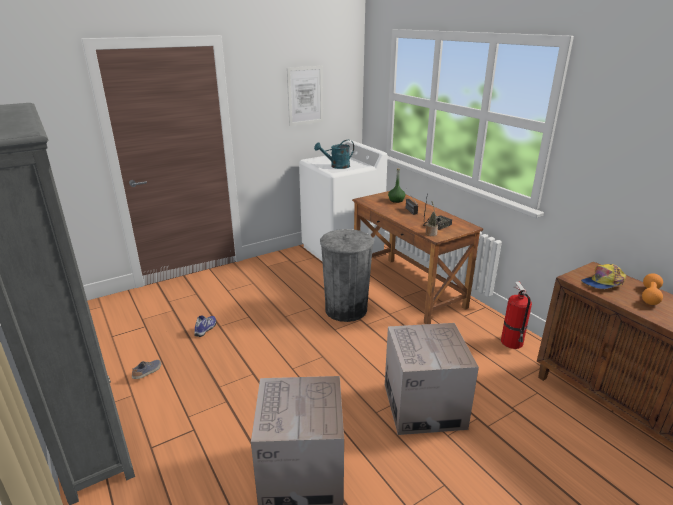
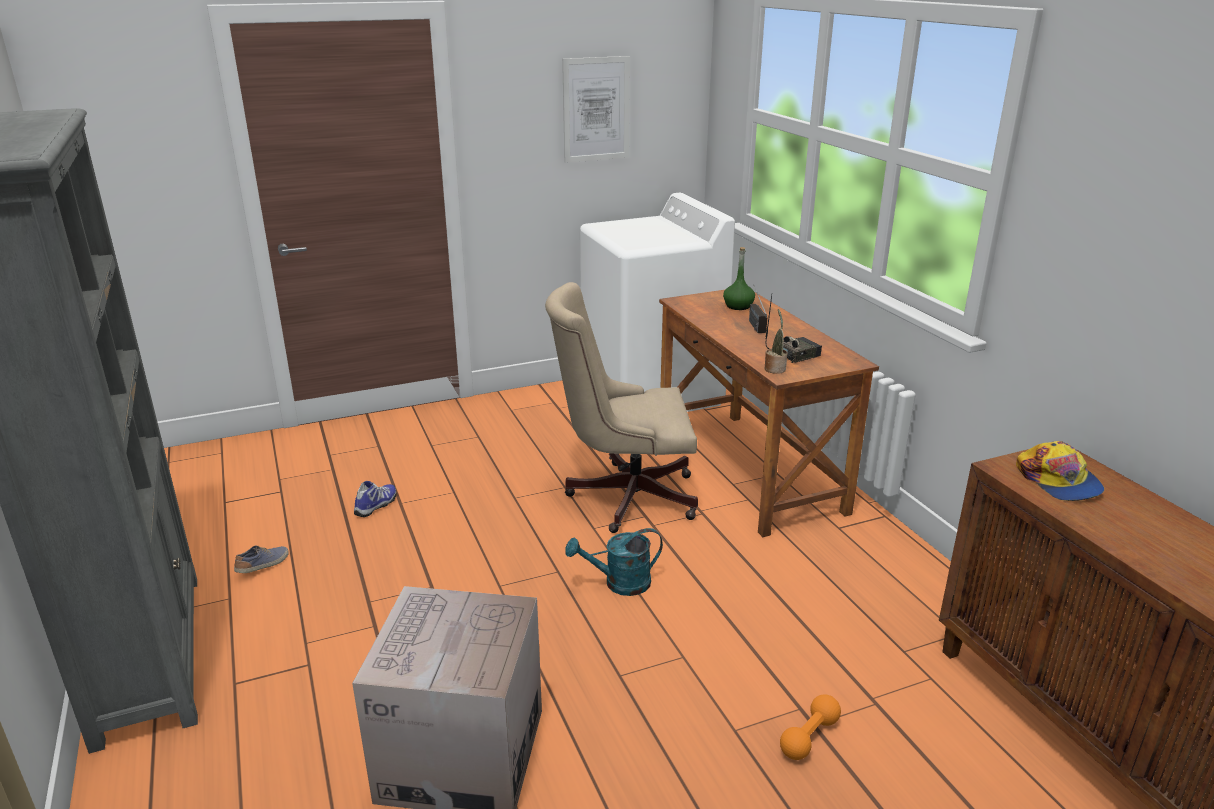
camera: 10 degrees right, 0 degrees up
turquoise watering can [314,140,354,169] -> turquoise watering can moved to [565,528,663,596]
grey trash can [320,229,374,322] -> beige office chair [545,282,698,533]
cardboard box [385,323,479,435] -> none
fire extinguisher [501,282,532,349] -> none
cap [581,264,626,289] -> cap turned 90 degrees counterclockwise [1016,441,1105,501]
orange dumbbell [642,273,663,305] -> orange dumbbell moved to [780,694,841,760]

